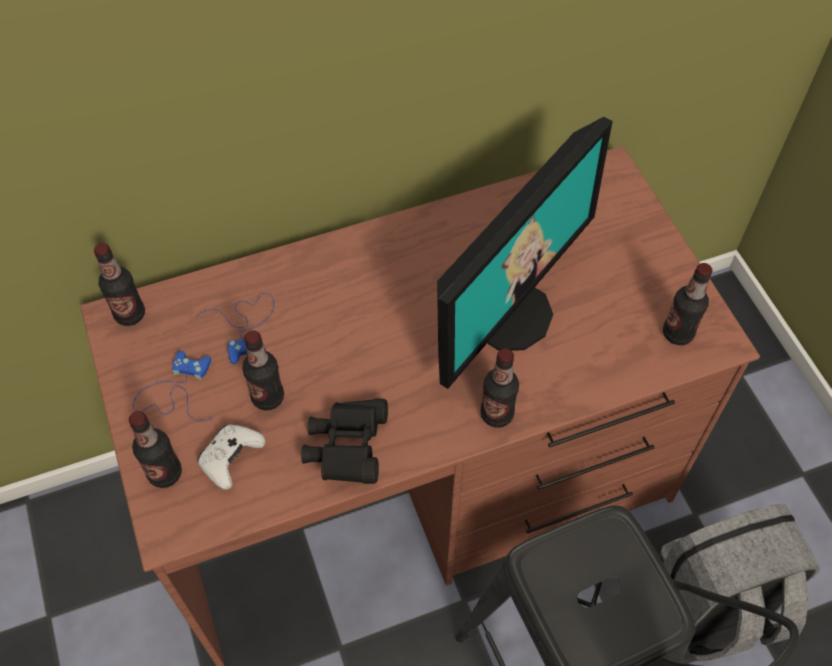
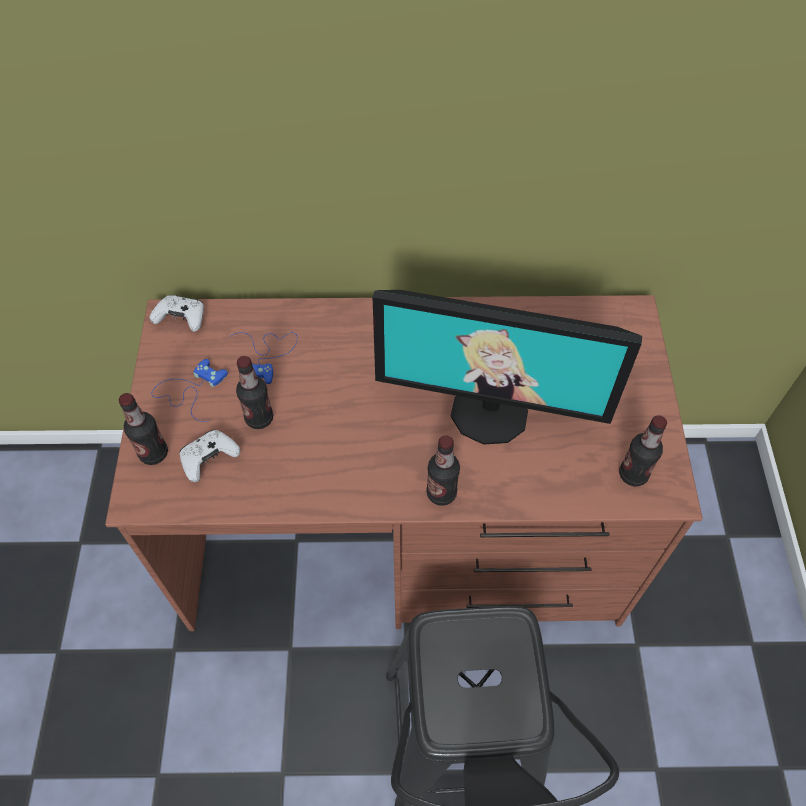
camera: 20 degrees right, 0 degrees up
bottle [94,243,145,326] -> white game controller [150,295,204,332]
black binoculars [301,398,388,484] -> none
monitor [437,117,613,389] -> monitor turned 45 degrees clockwise [372,290,642,445]
grey backpack [659,504,820,661] -> none

